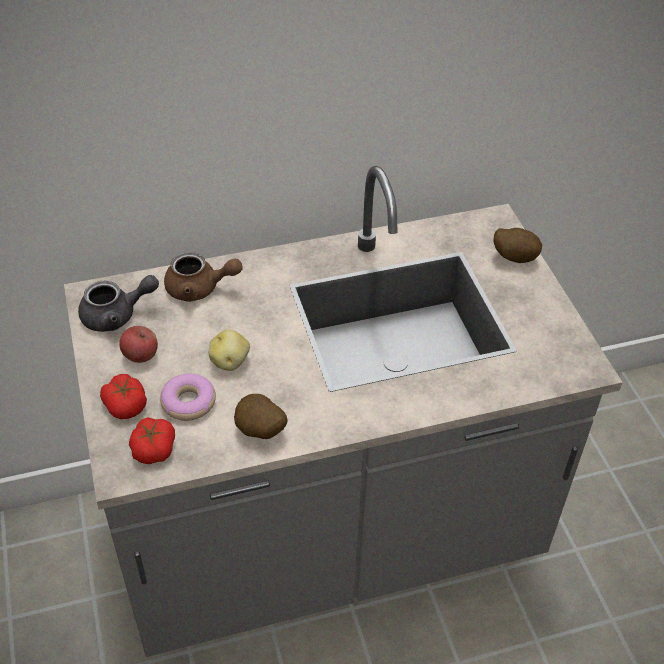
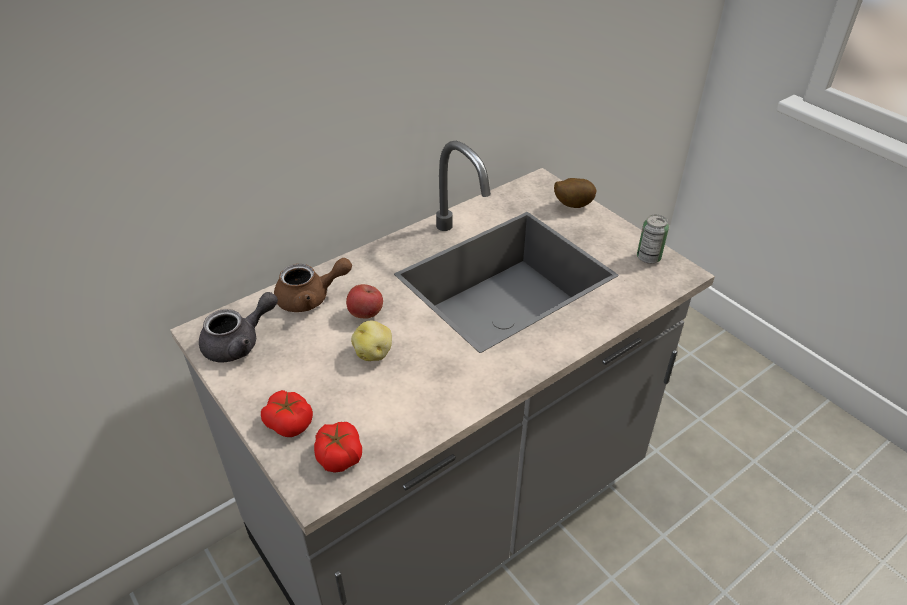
camera: 20 degrees left, 5 degrees down
apple [119,326,158,363] -> apple moved to [346,284,383,319]
donut [160,373,216,421] -> none
potato [234,394,288,439] -> none
none -> can [637,214,669,264]

